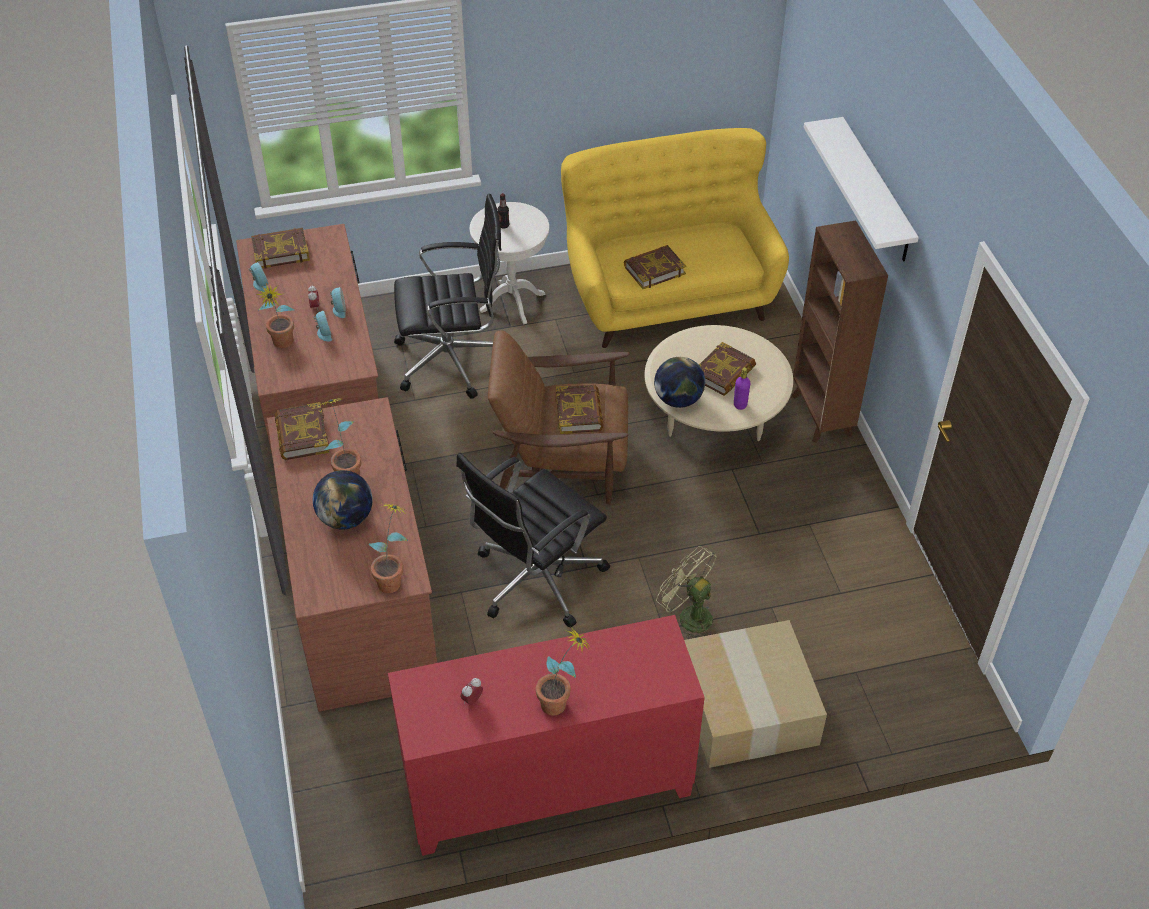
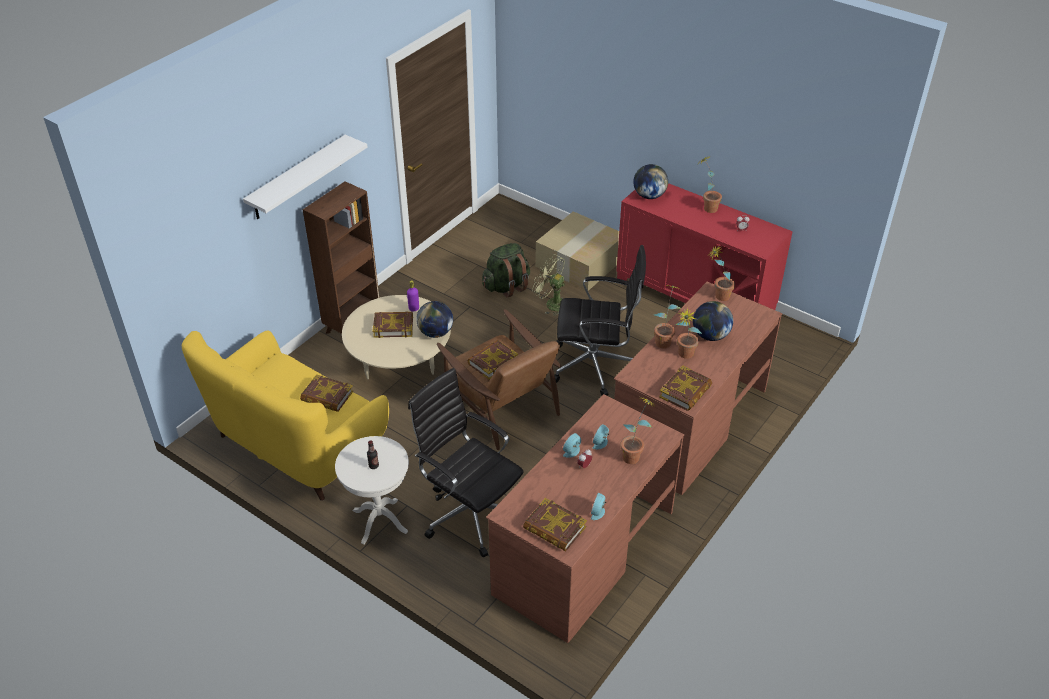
camera: 130 degrees left, 5 degrees down
green fan [656,546,717,639] -> green fan turned 120 degrees clockwise [532,254,565,316]
none -> green backpack [482,243,530,298]
none -> globe [633,164,668,199]
none -> potted plant [654,285,682,349]

